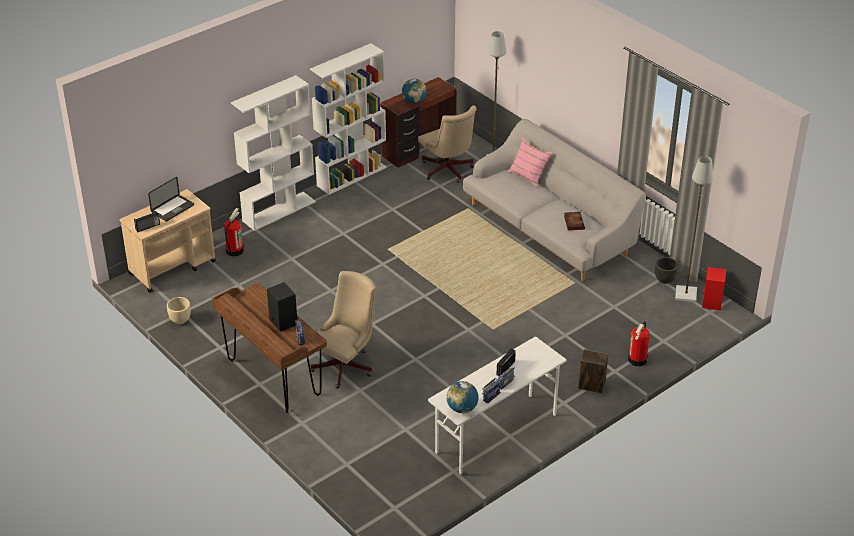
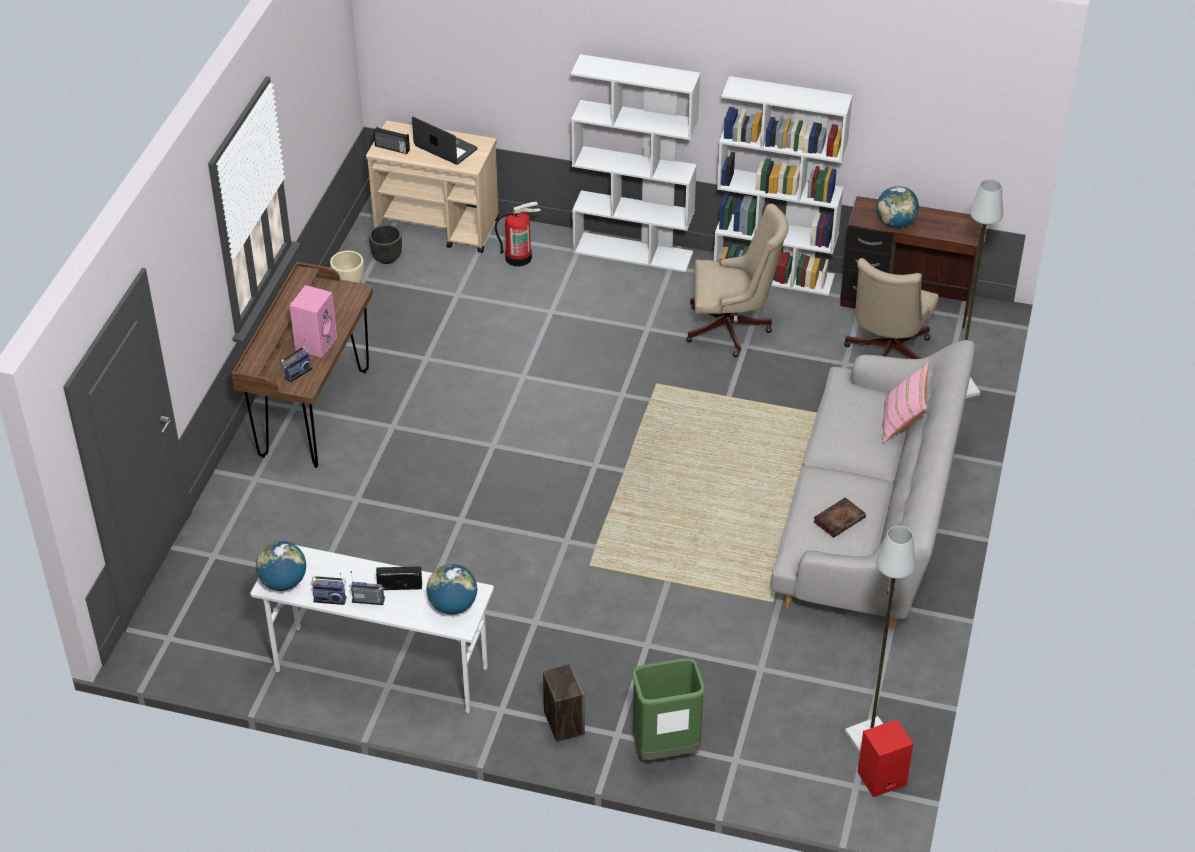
camera: 55 degrees right, 5 degrees up
laptop [148,177,194,222] -> laptop turned 150 degrees counterclockwise [412,117,477,165]
black speaker [267,282,297,332] -> pink speaker [289,285,337,358]
beige office chair [311,271,377,389] -> beige office chair moved to [686,204,789,357]
fire extinguisher [628,321,650,366] -> green trash can [632,658,705,760]
black planter [655,257,678,284] -> black planter moved to [369,225,402,264]
none -> globe [427,564,477,614]

